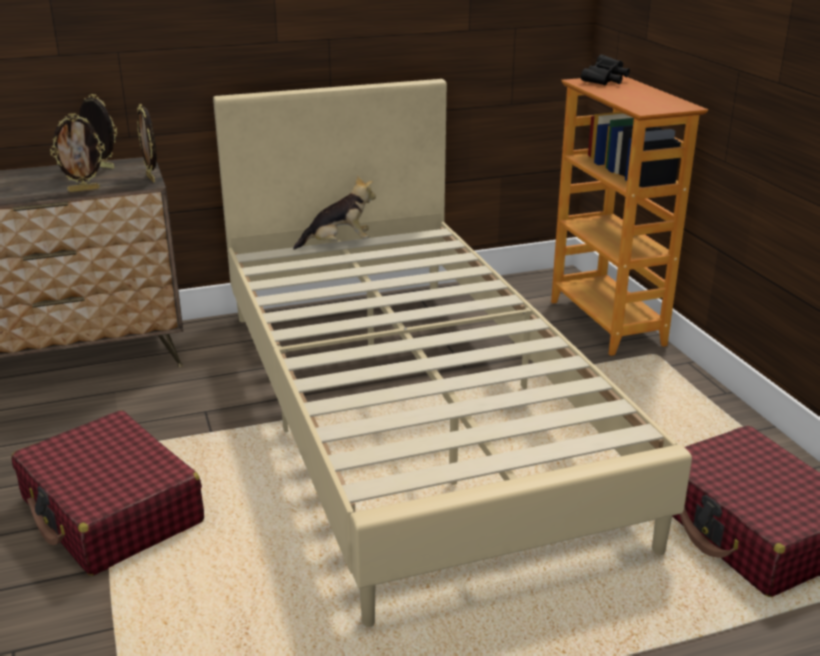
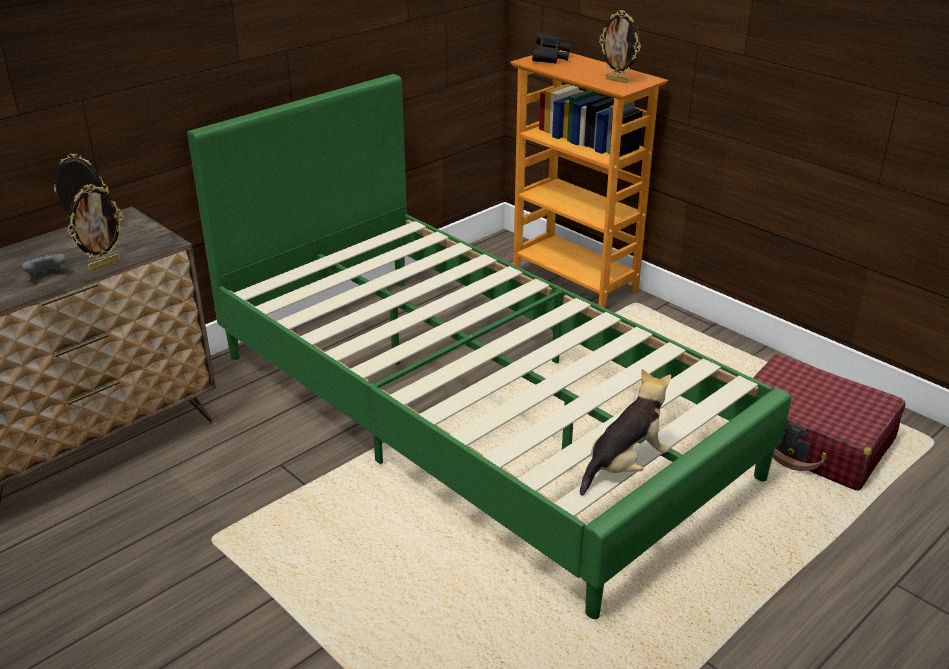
camera: 25 degrees left, 5 degrees up
red suitcase [11,410,204,576] -> none
picture frame [137,104,157,183] -> picture frame moved to [599,10,641,83]
beige bed [213,79,692,627] -> green bed [187,74,791,619]
plush toy [293,175,376,250] -> plush toy moved to [580,369,671,496]
none -> grey game controller [22,254,66,277]

